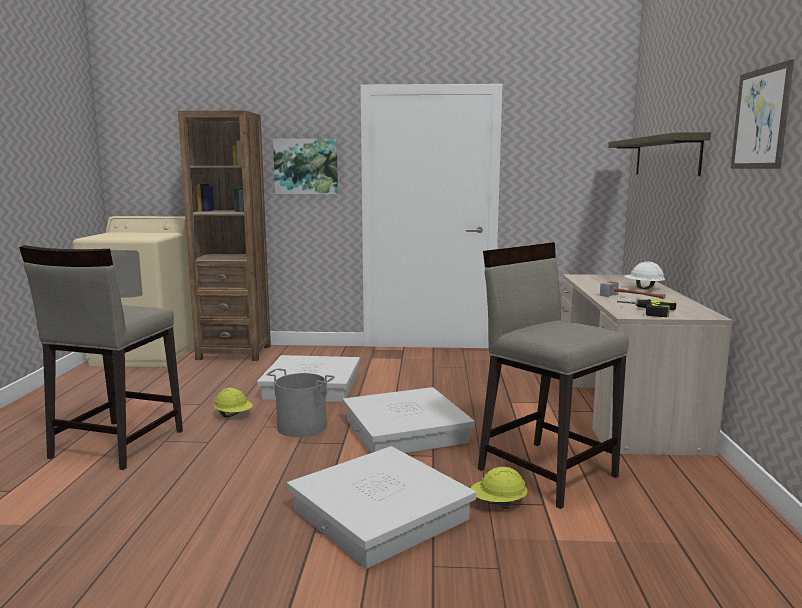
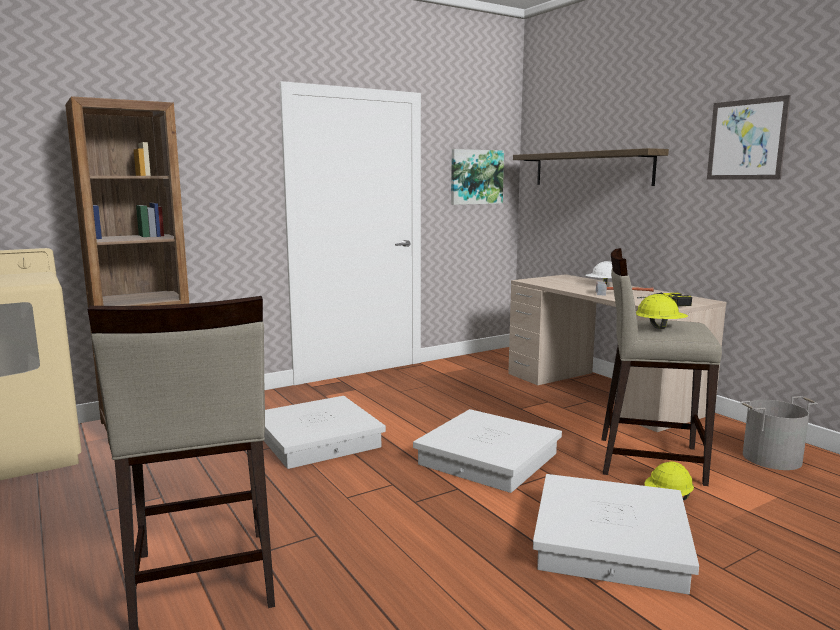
camera: 35 degrees left, 0 degrees up
yellow hard hat [214,388,253,417] -> yellow hard hat moved to [636,294,688,329]
grey bucket [266,368,335,437] -> grey bucket moved to [740,396,818,470]
picture [273,139,338,194] -> picture moved to [451,149,504,205]

